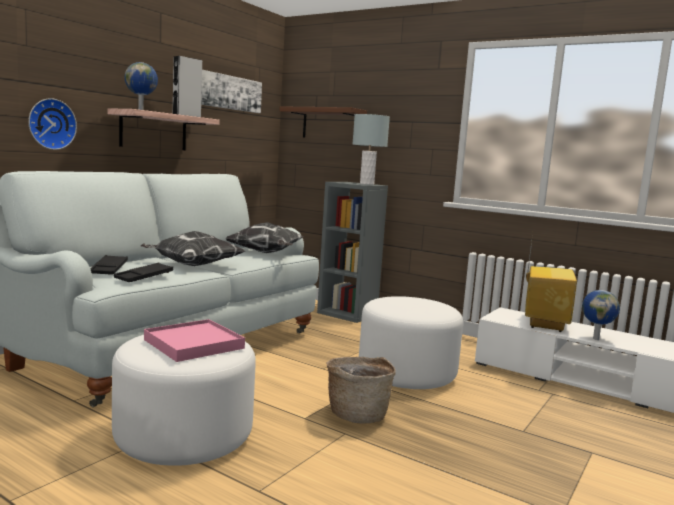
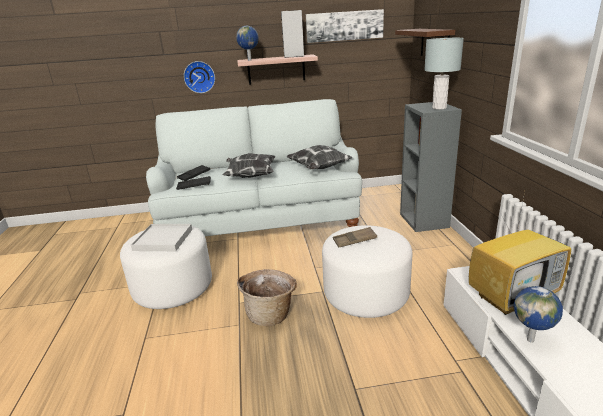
camera: 50 degrees right, 15 degrees up
pink tray [144,319,245,362] -> white tray [131,224,192,251]
none -> brown tray [333,227,377,248]

